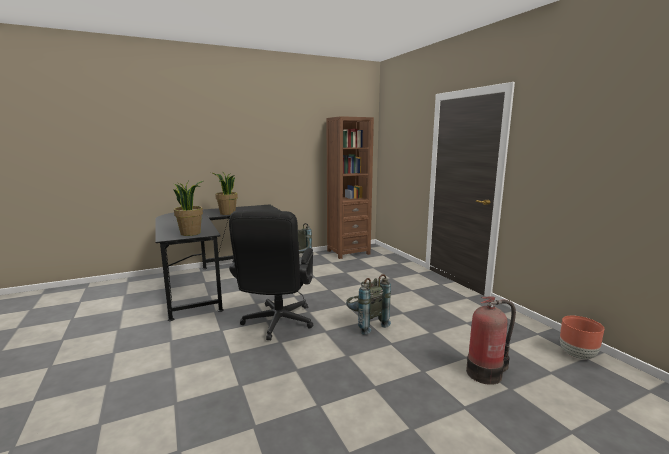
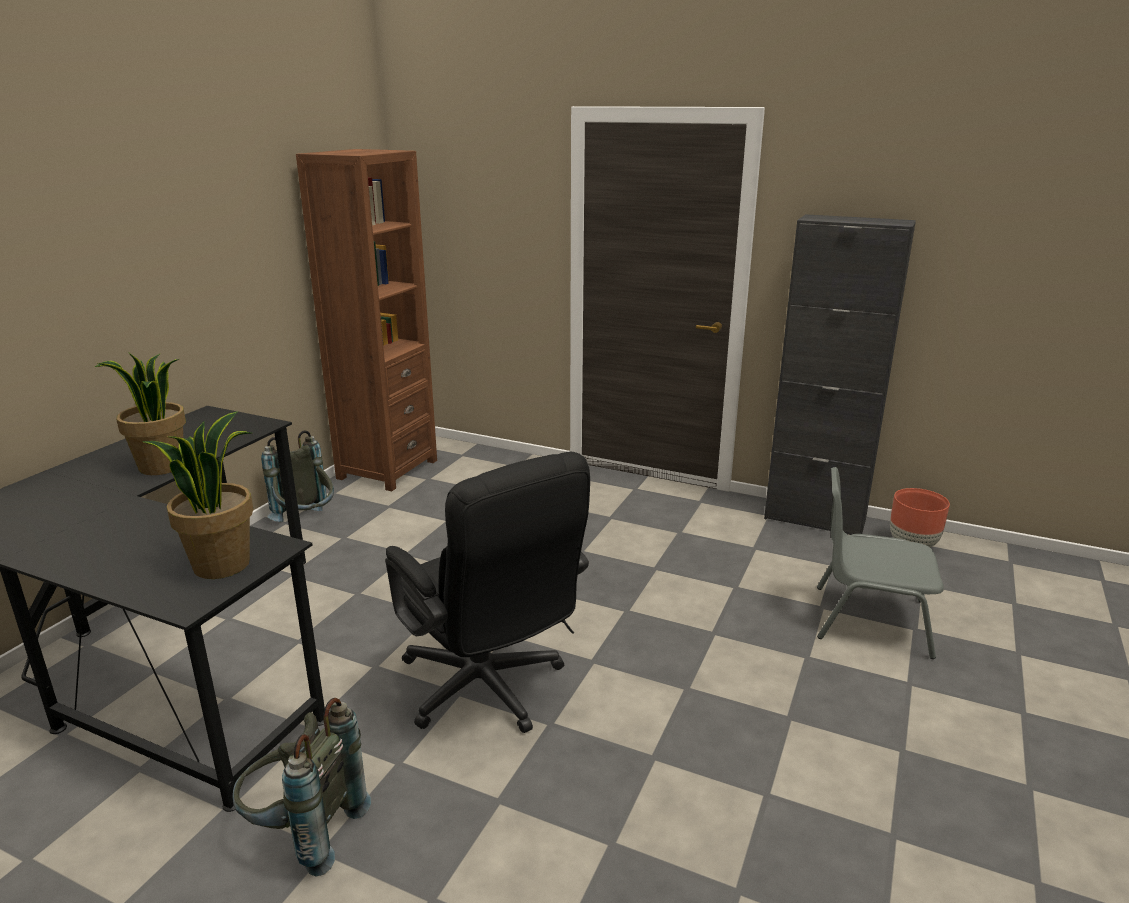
camera: 40 degrees left, 10 degrees up
grey backpack [346,274,391,335] -> grey backpack moved to [233,698,371,877]
fire extinguisher [466,296,516,385] -> grey chair [817,467,944,659]
none -> black cabinet [764,214,916,535]

